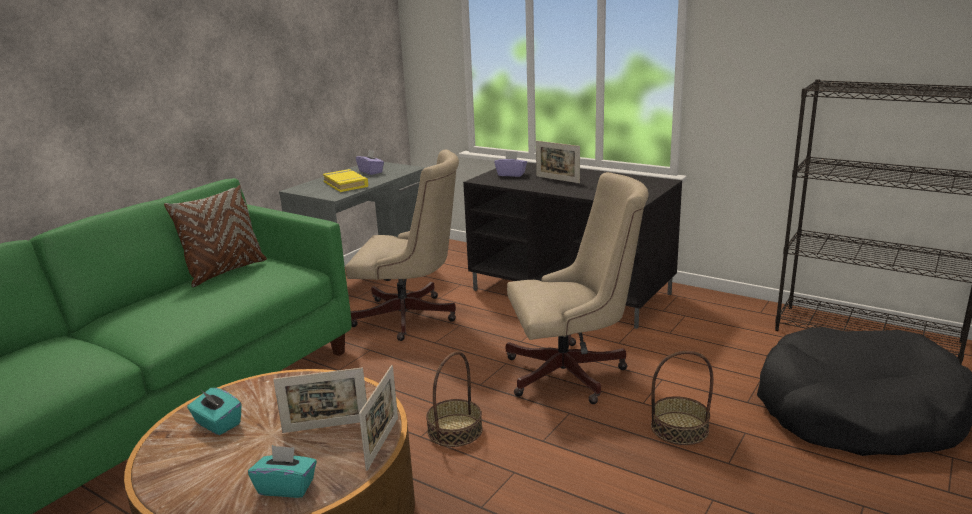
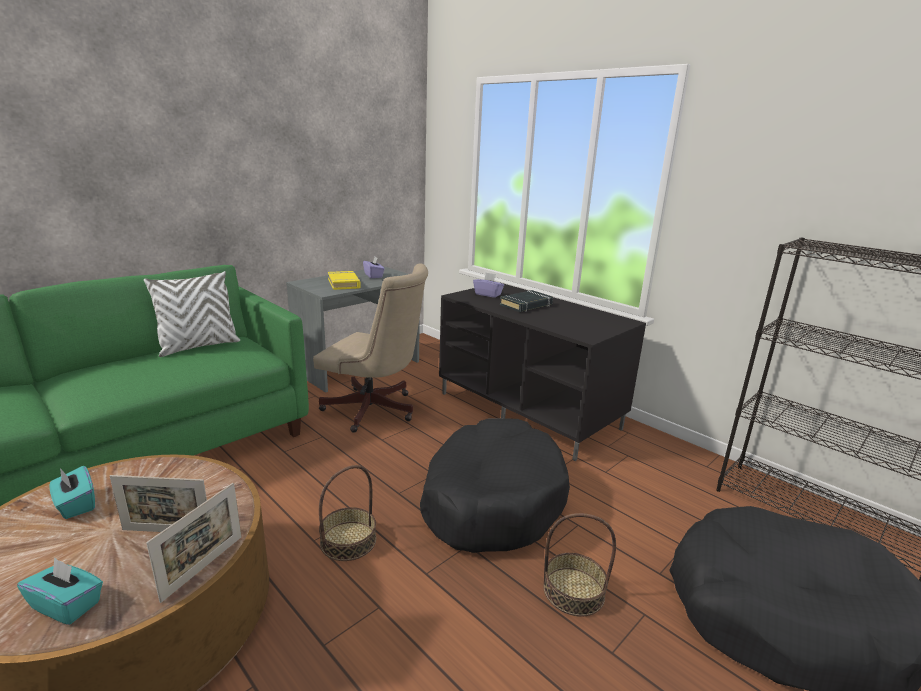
camera: 10 degrees right, 0 degrees up
brown pillow [164,185,267,287] -> white pillow [144,271,240,357]
beige office chair [506,172,649,404] -> black dog bed [420,418,570,553]
picture frame [536,141,580,183] -> black book [500,290,553,312]

